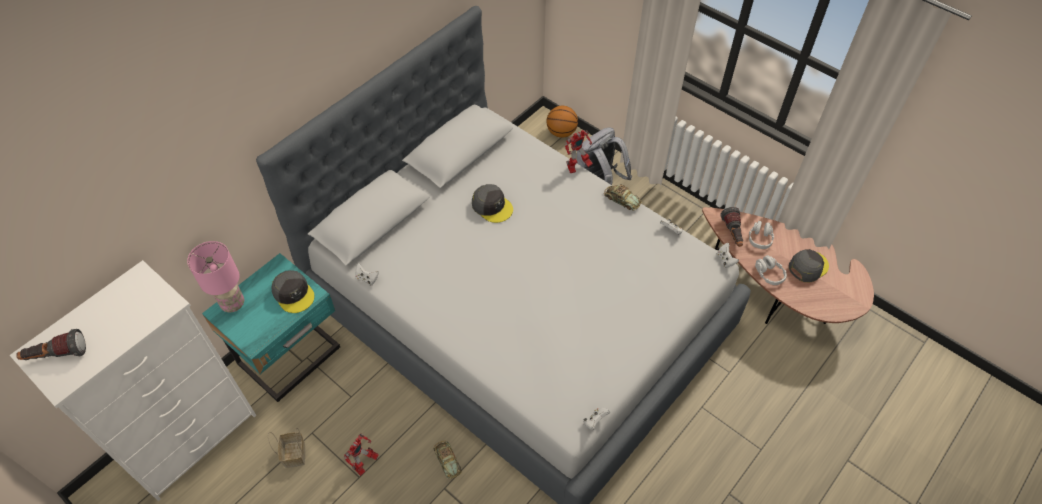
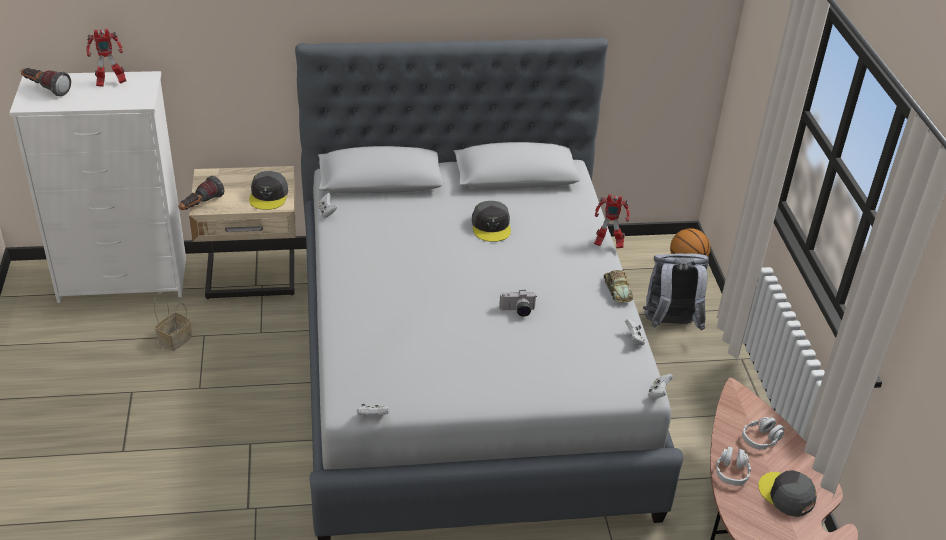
camera: 40 degrees right, 15 degrees down
pink table lamp [187,241,244,312] -> none
turquoise nightstand [202,253,340,402] -> beige nightstand [189,166,296,299]
toy robot [344,433,379,476] -> toy robot moved to [86,29,126,87]
toy car [433,441,462,479] -> none
flashlight [720,207,743,247] -> flashlight moved to [178,176,224,210]
grey cap [789,249,829,283] -> grey cap turned 135 degrees counterclockwise [758,470,817,517]
none -> camera [499,290,536,317]

